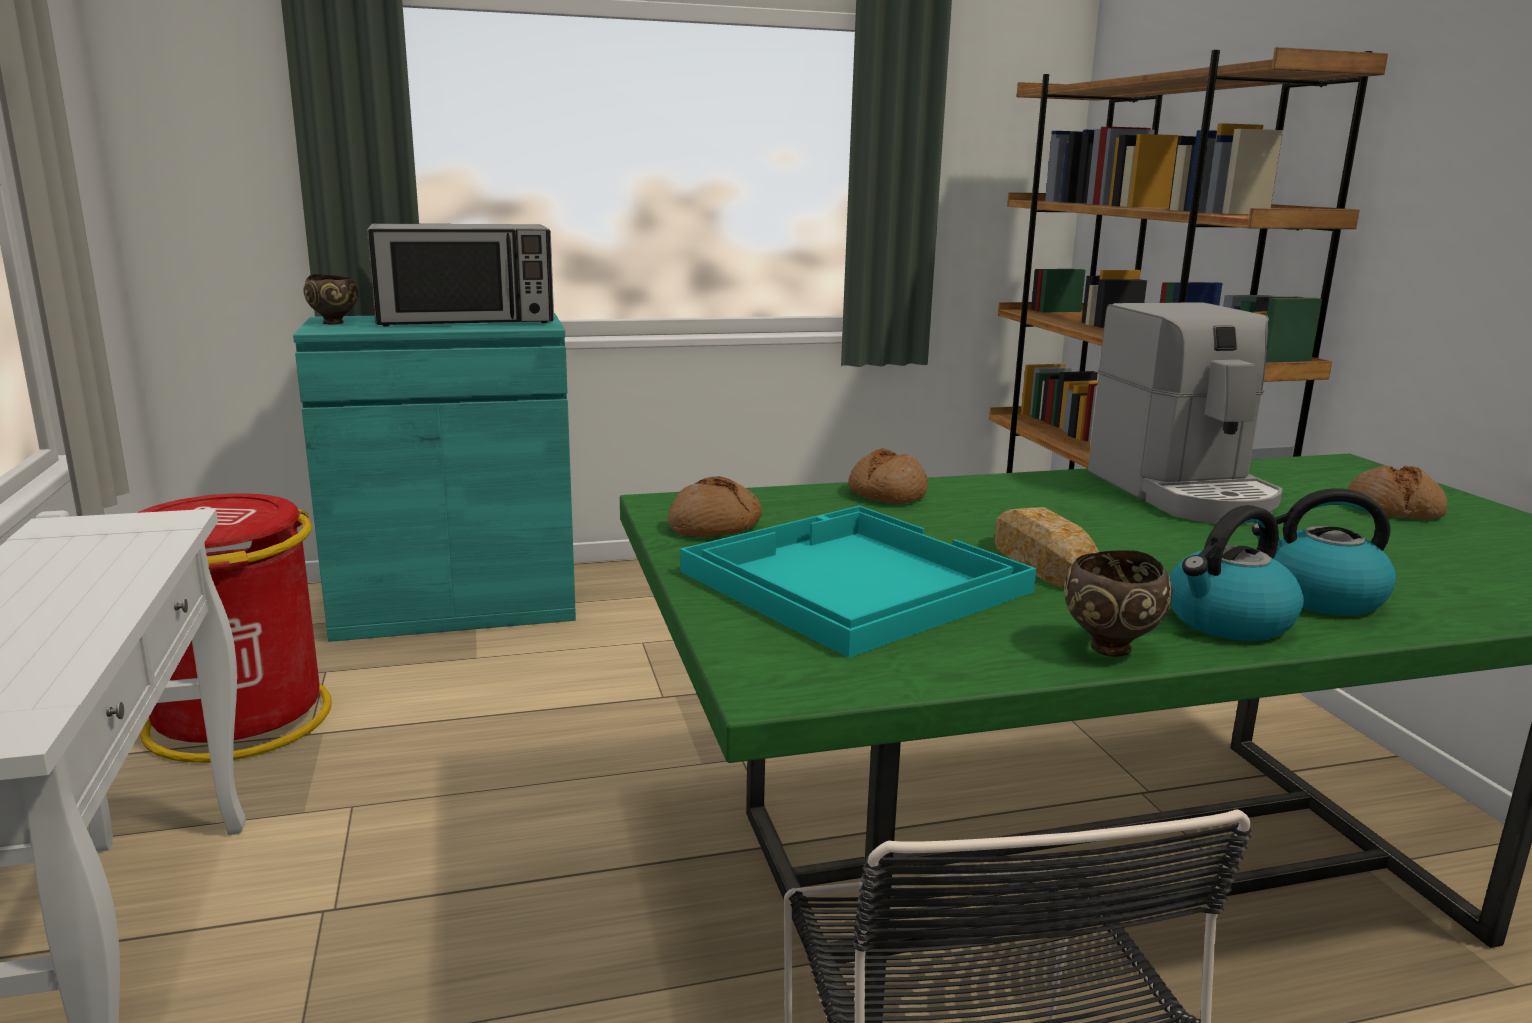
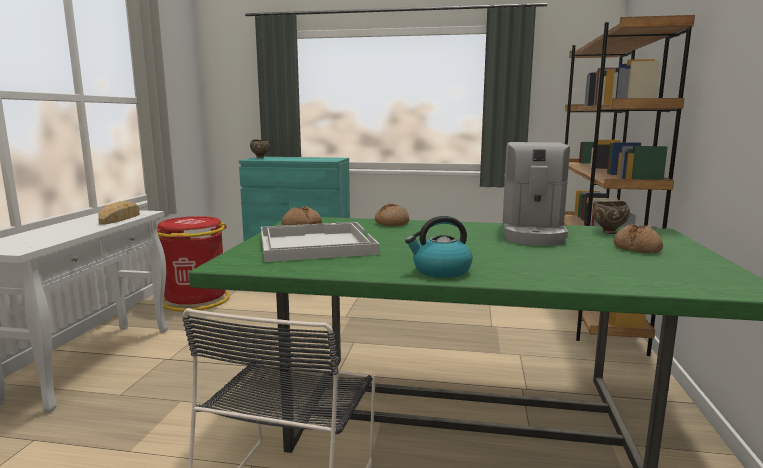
camera: 25 degrees right, 5 degrees down
microwave [367,224,554,326] -> none
turquoise tray [680,505,1036,658] -> white tray [261,222,379,262]
bread [994,507,1099,589] -> bread moved to [98,201,140,225]
brown bowl [1064,550,1173,657] -> brown bowl moved to [593,201,630,234]
kettle [1252,488,1396,616] -> none

